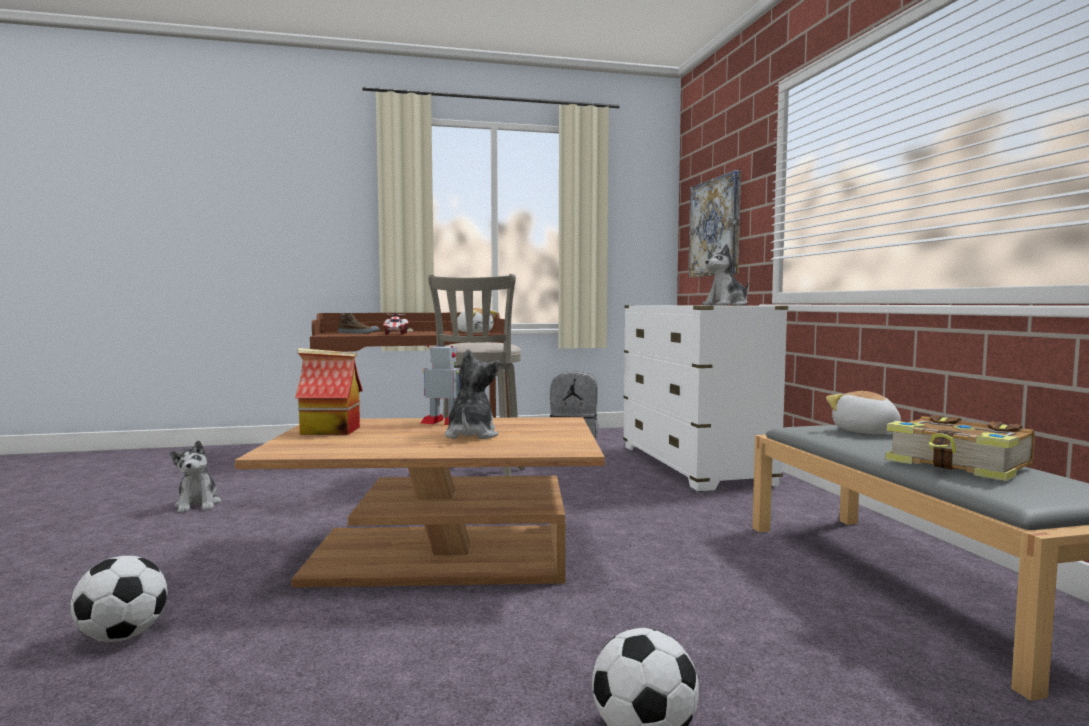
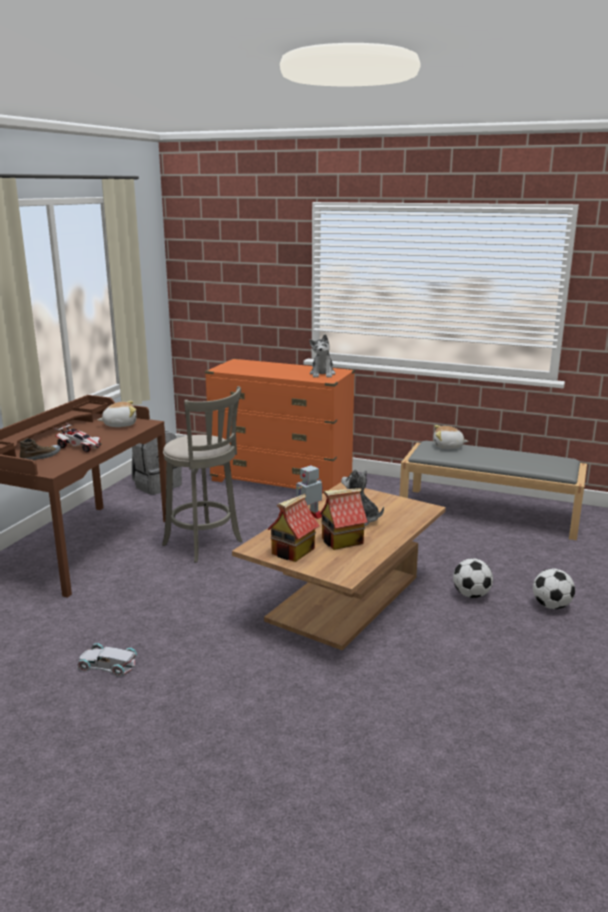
camera: 55 degrees left, 15 degrees up
football [70,556,167,642] -> football moved to [453,558,493,598]
plush toy [170,440,221,513] -> white toy car [77,643,137,677]
white dresser [623,305,788,492] -> orange dresser [205,359,355,494]
picture [689,170,741,277] -> none
book [885,415,1035,481] -> none
none -> toy house [320,488,368,550]

